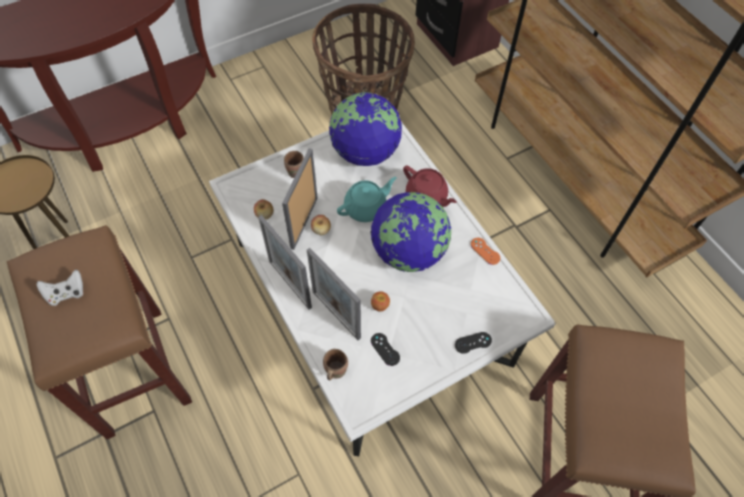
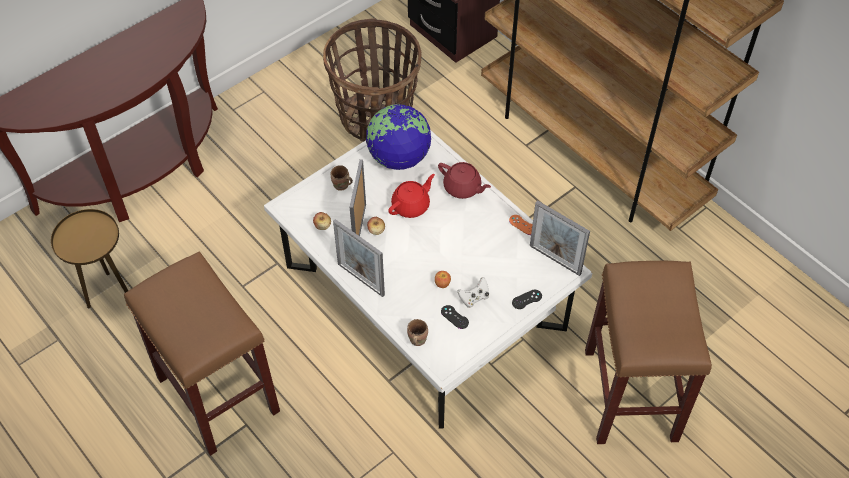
camera: 10 degrees left, 5 degrees down
white game controller [36,269,84,306] -> white game controller moved to [457,277,489,308]
picture frame [307,248,361,340] -> picture frame moved to [530,200,590,276]
turquoise teapot [337,177,397,222] -> red teapot [388,174,435,218]
globe [370,192,451,272] -> none

